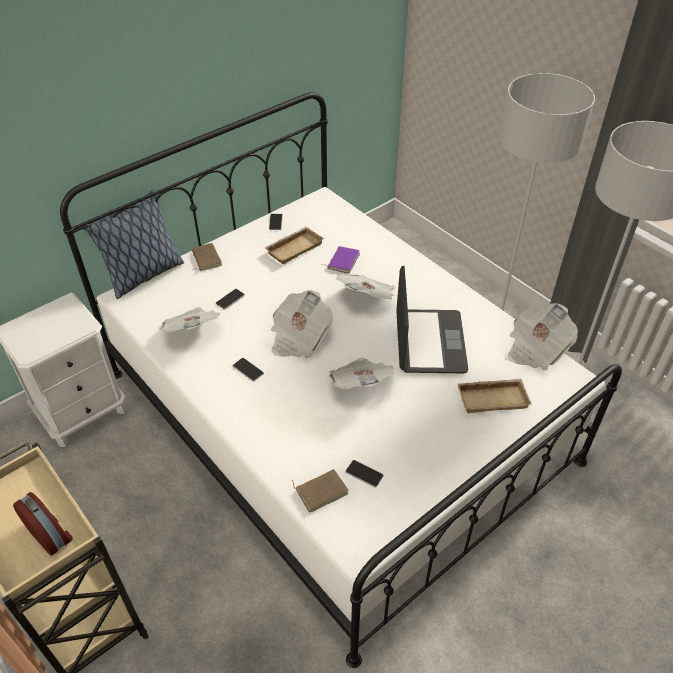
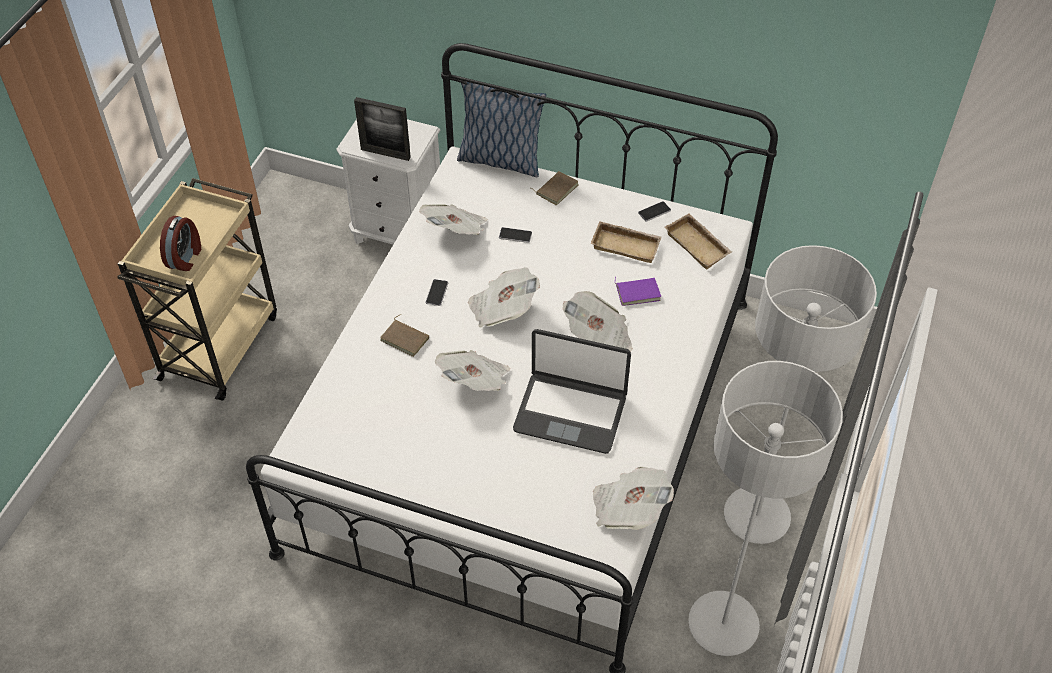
camera: 60 degrees right, 5 degrees up
brown book [292,469,348,513] -> brown book moved to [380,314,429,357]
phone [346,460,384,487] -> none
laptop [396,266,468,373] -> laptop turned 45 degrees clockwise [513,329,631,454]
beige tray [457,379,532,413] -> beige tray moved to [665,214,732,269]
none -> picture frame [354,97,411,161]

